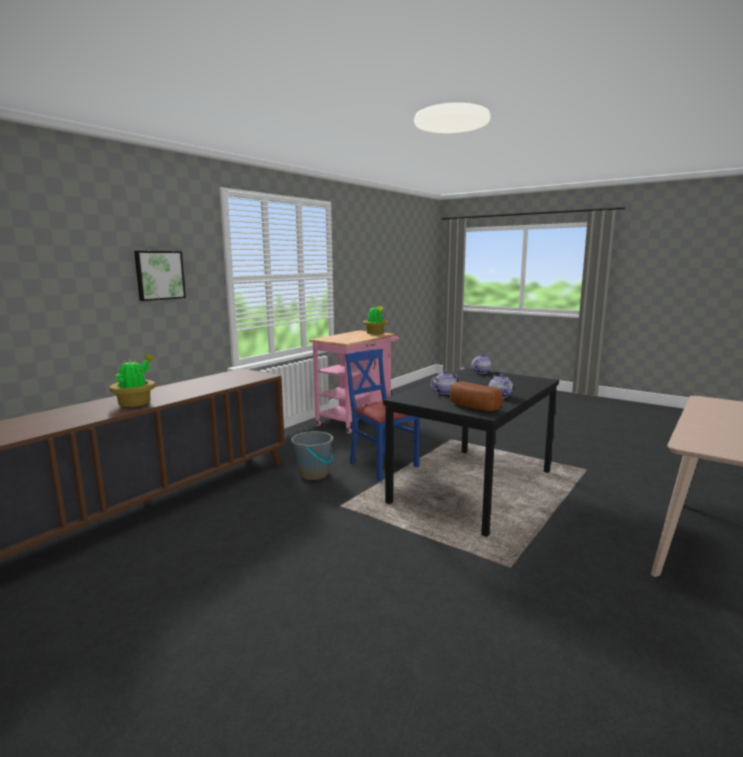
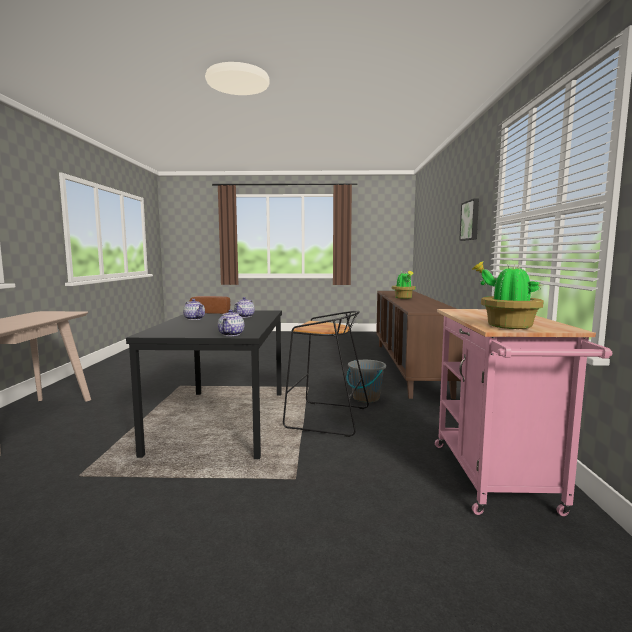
camera: 145 degrees right, 5 degrees down
blue chair [345,349,420,481] -> black stool [283,311,369,437]

